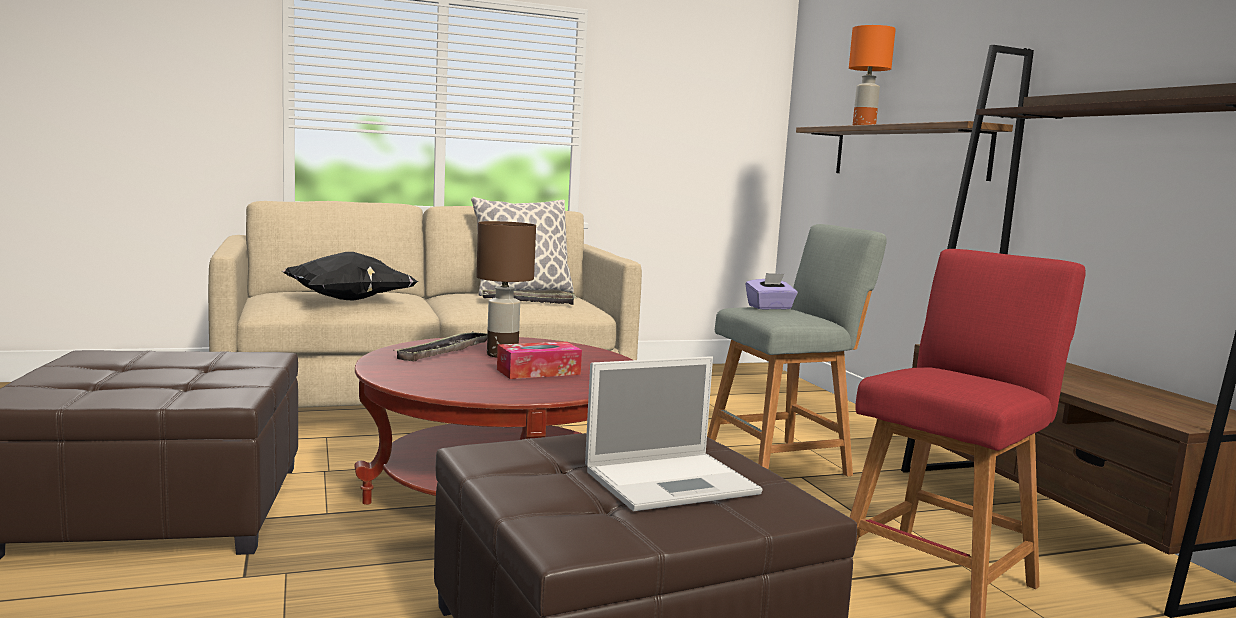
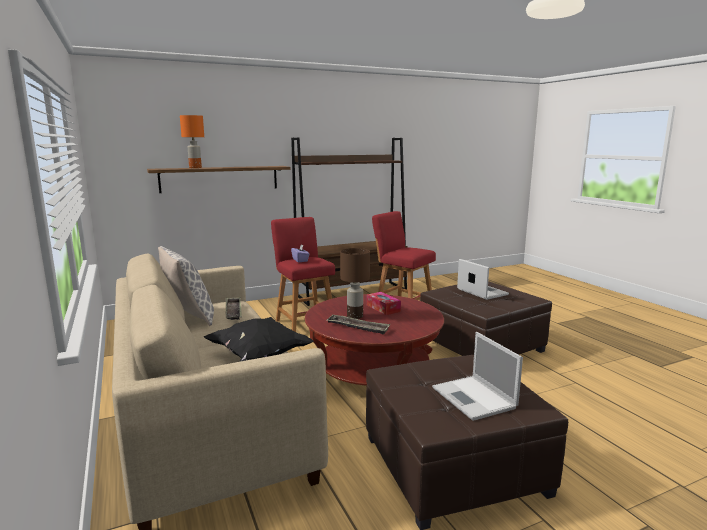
camera: 95 degrees left, 5 degrees up
grey stool [707,224,887,476] -> red stool [271,217,335,332]
none -> laptop [432,332,523,421]

